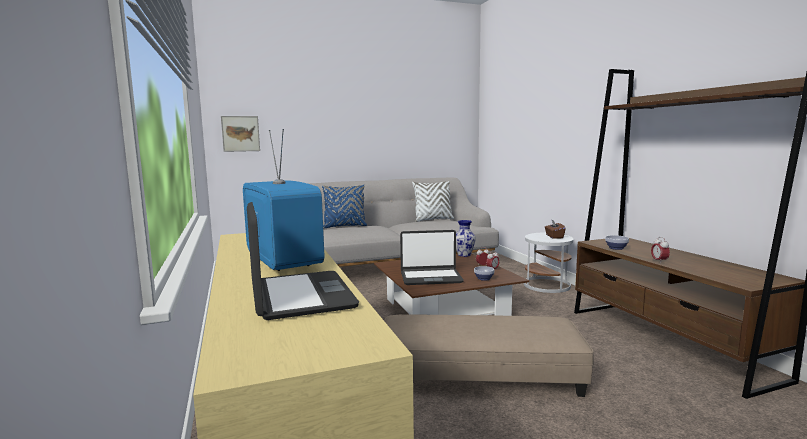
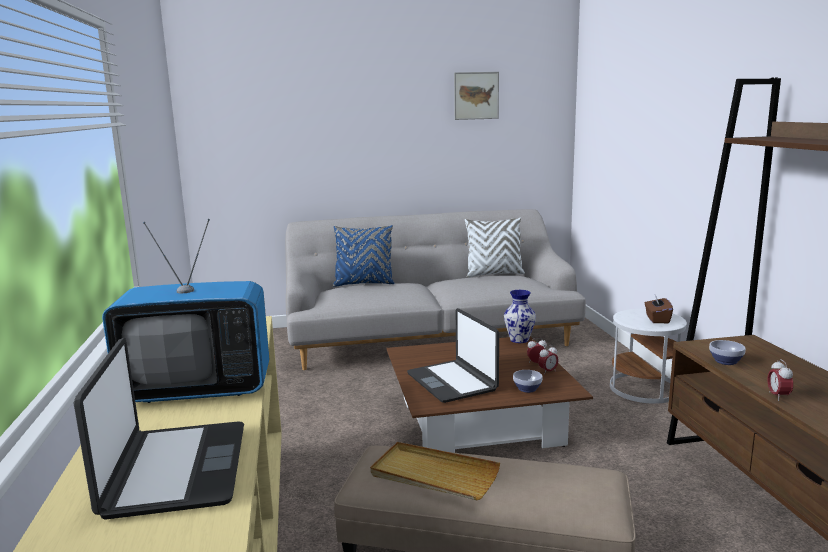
camera: 10 degrees right, 5 degrees up
picture [221,116,260,152] -> picture moved to [454,72,499,120]
television [243,129,324,271] -> television turned 105 degrees clockwise [102,219,269,403]
laptop [400,230,464,285] -> laptop turned 60 degrees clockwise [407,308,499,403]
none -> beige tray [370,442,500,500]

